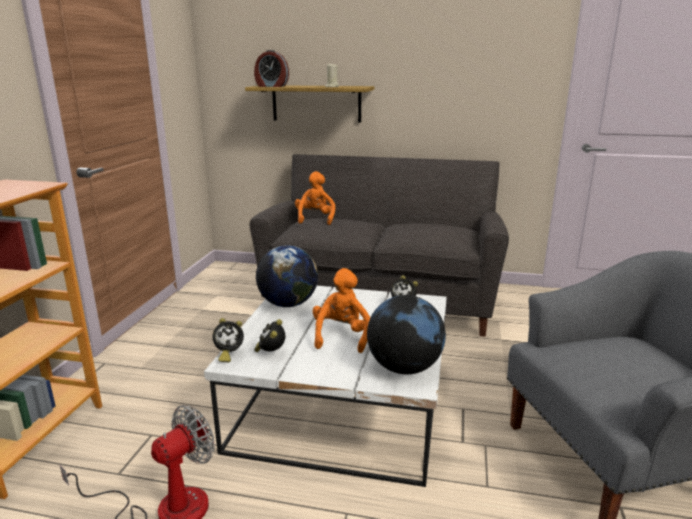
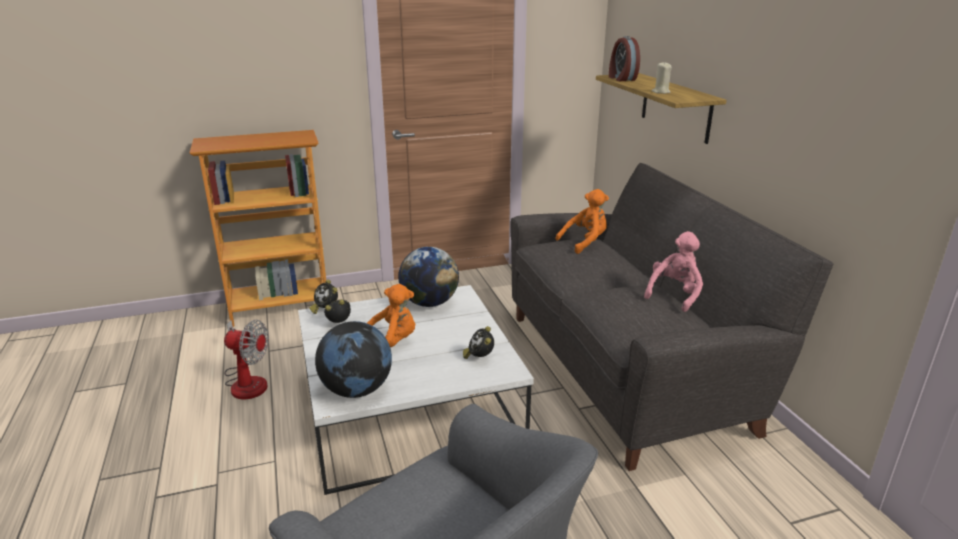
camera: 60 degrees right, 5 degrees up
none -> pink plush toy [644,231,703,312]

